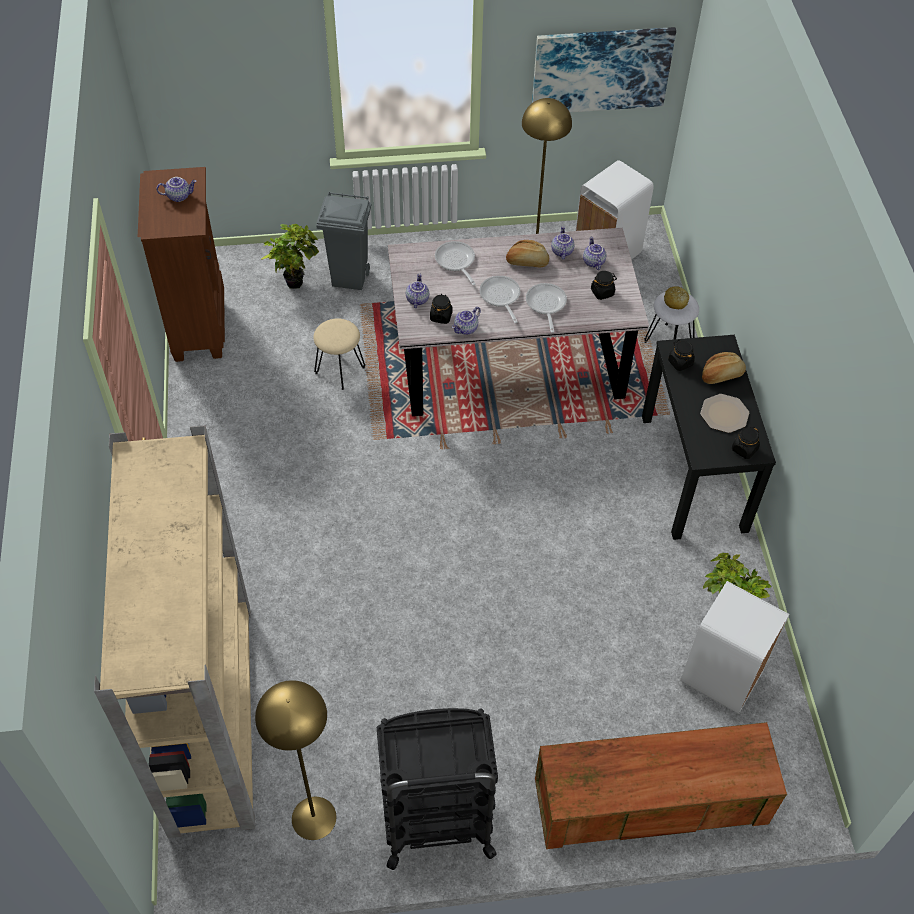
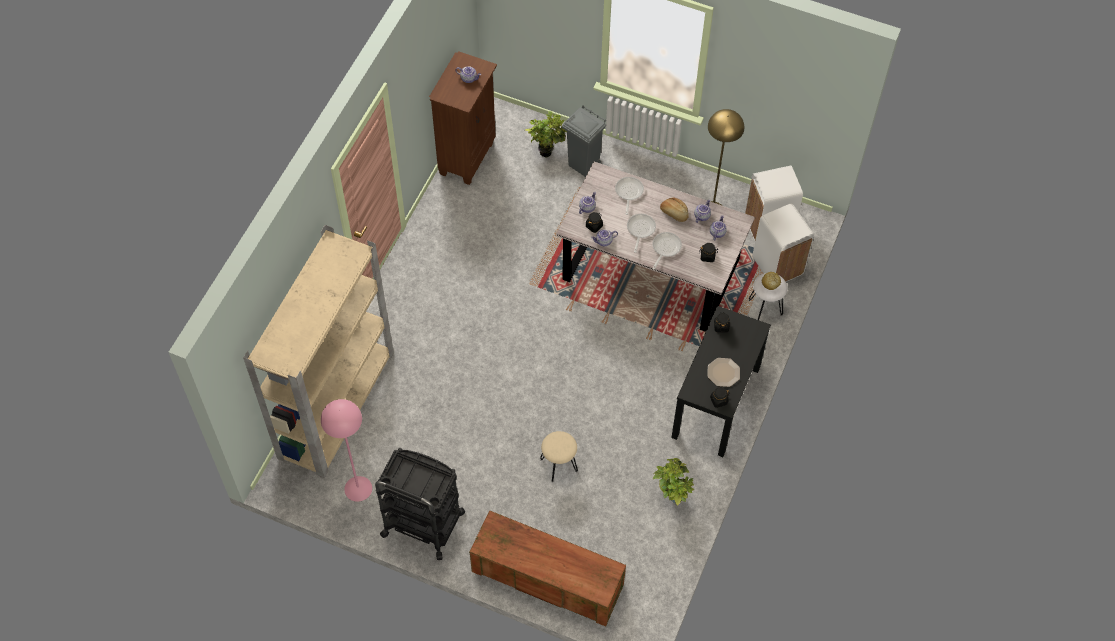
camera: 30 degrees right, 5 degrees up
yellow floor lamp [255,680,336,840] -> pink floor lamp [321,399,372,502]
beige stool [313,318,365,390] -> beige stool moved to [540,431,578,482]
picture [532,27,676,112] -> none
white trash can [680,581,790,714] -> white trash can moved to [752,203,814,282]
bread [702,352,746,384] -> none

